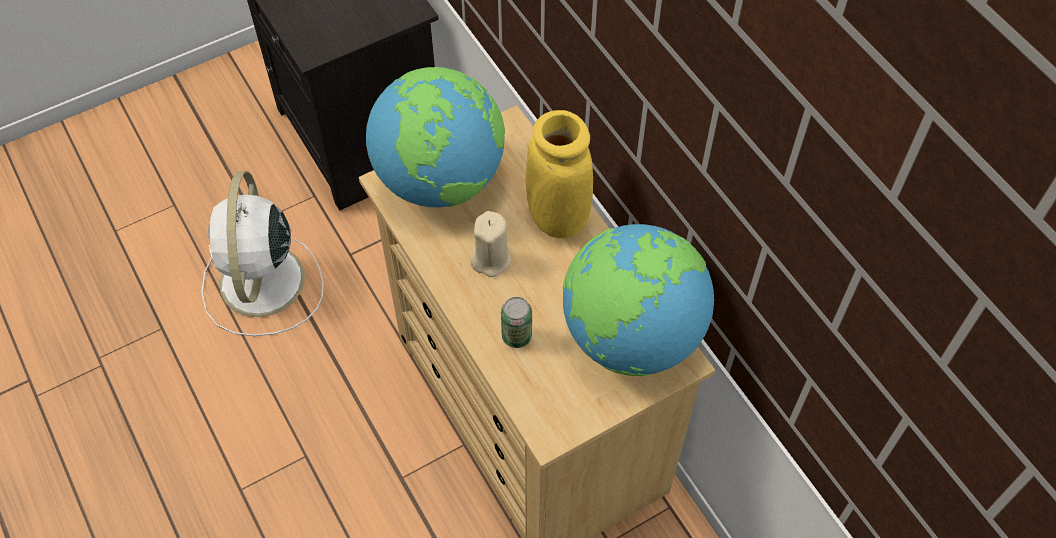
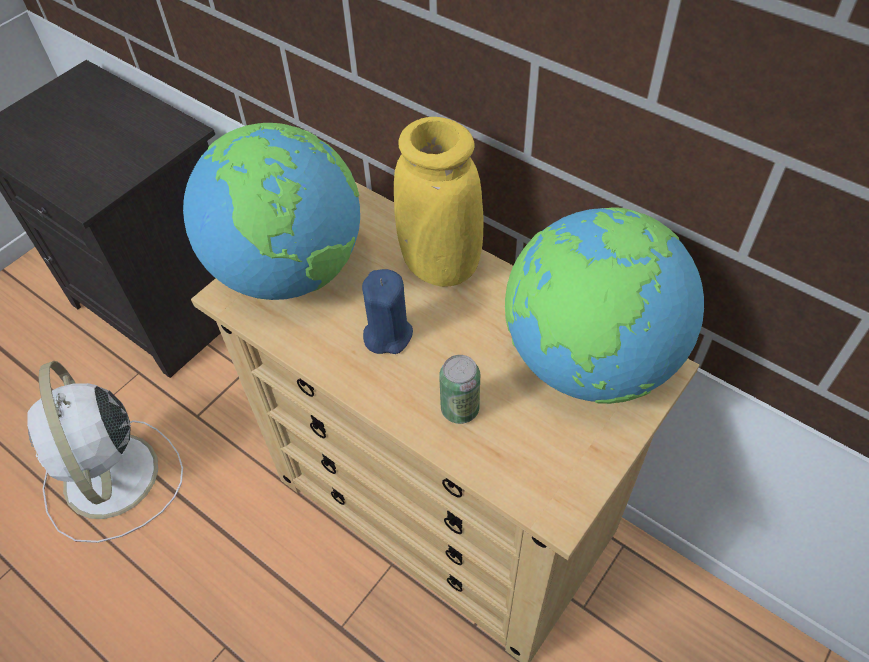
camera: 20 degrees left, 5 degrees down
beige candle [470,211,512,277] -> blue candle [362,269,413,354]

